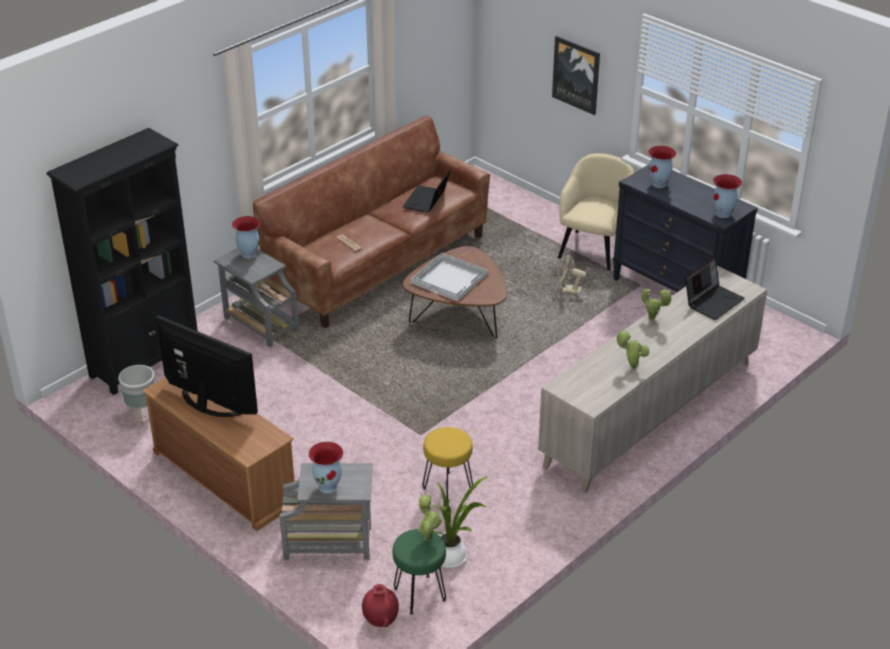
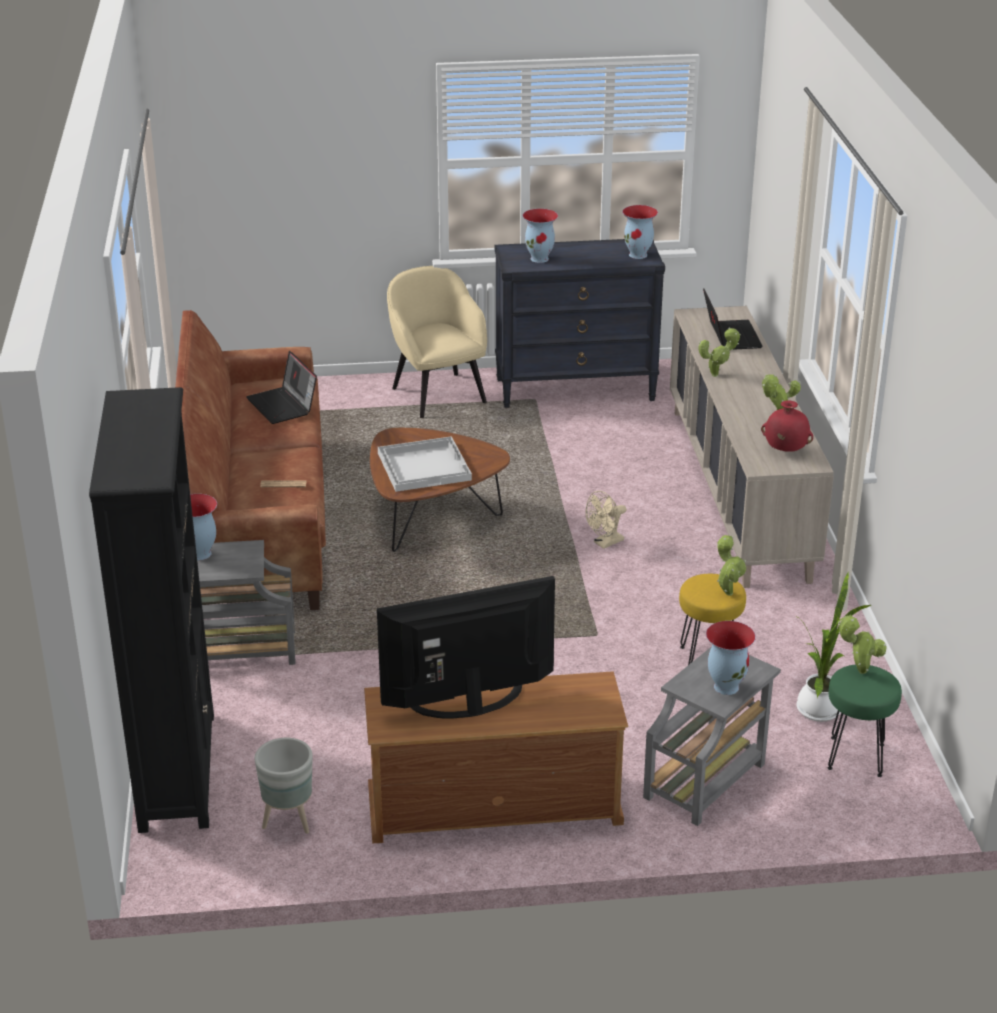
camera: 50 degrees left, 5 degrees down
red vase [362,584,399,627] -> red vase moved to [761,400,813,452]
picture [552,36,600,115] -> none
beige fan [557,254,586,295] -> beige fan moved to [585,491,626,549]
none -> potted plant [717,535,746,596]

